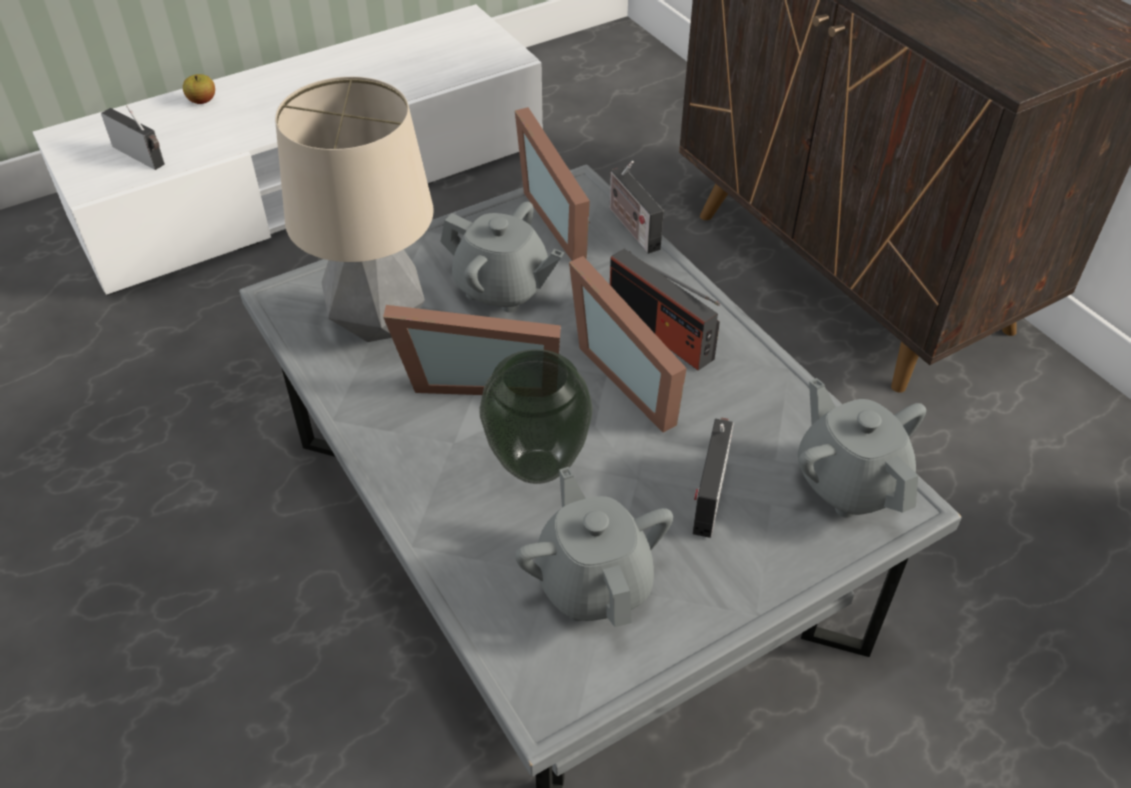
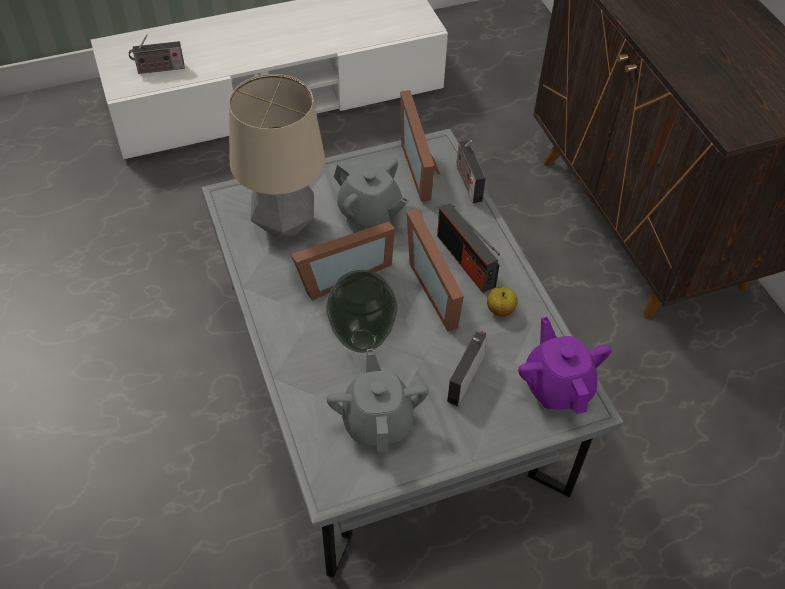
camera: 10 degrees right, 5 degrees up
radio [101,105,165,170] -> radio turned 120 degrees clockwise [129,34,185,74]
apple [183,74,215,104] -> apple moved to [487,287,517,316]
picture frame [383,305,561,395] -> picture frame turned 45 degrees counterclockwise [291,222,395,301]
grey teapot [798,378,926,518] -> purple teapot [518,317,611,414]

